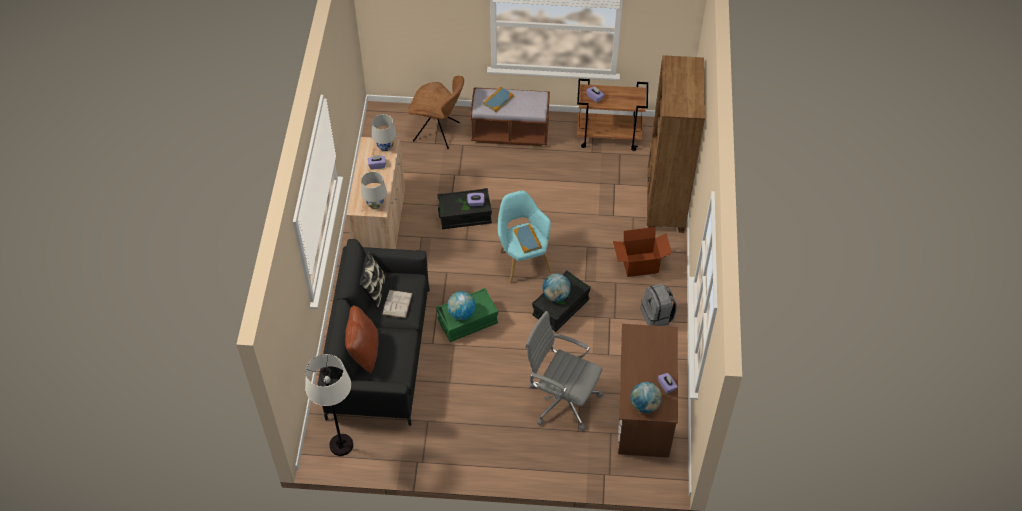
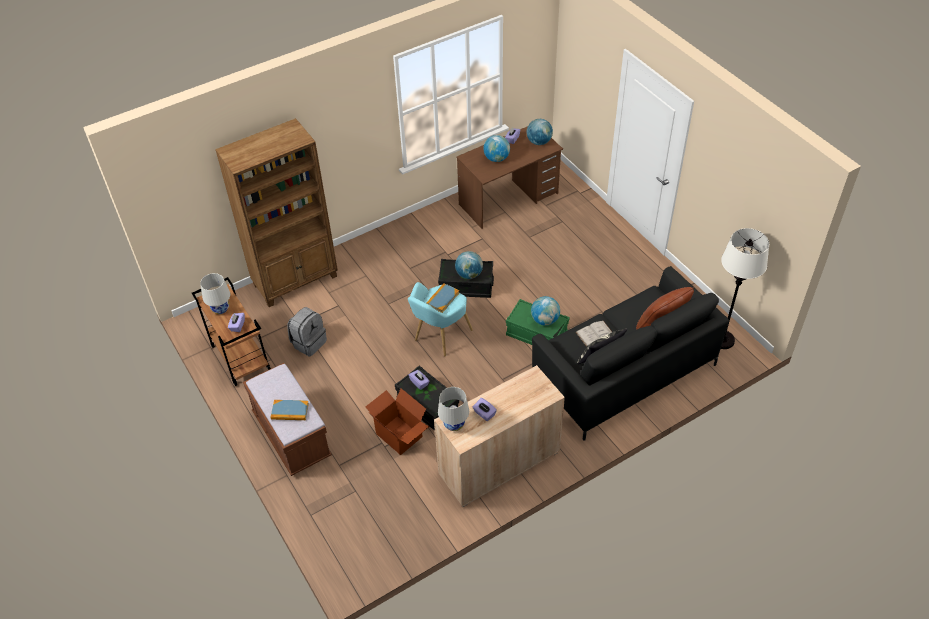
camera: 125 degrees left, 5 degrees down
white table lamp [361,172,387,209] -> white table lamp moved to [200,273,230,314]
brown chair [408,76,464,149] -> none
grey office chair [525,311,603,431] -> none
cardboard box [613,227,672,277] -> cardboard box moved to [366,388,429,455]
grey backpack [641,283,677,326] -> grey backpack moved to [288,307,327,357]
none -> globe [483,135,510,162]

